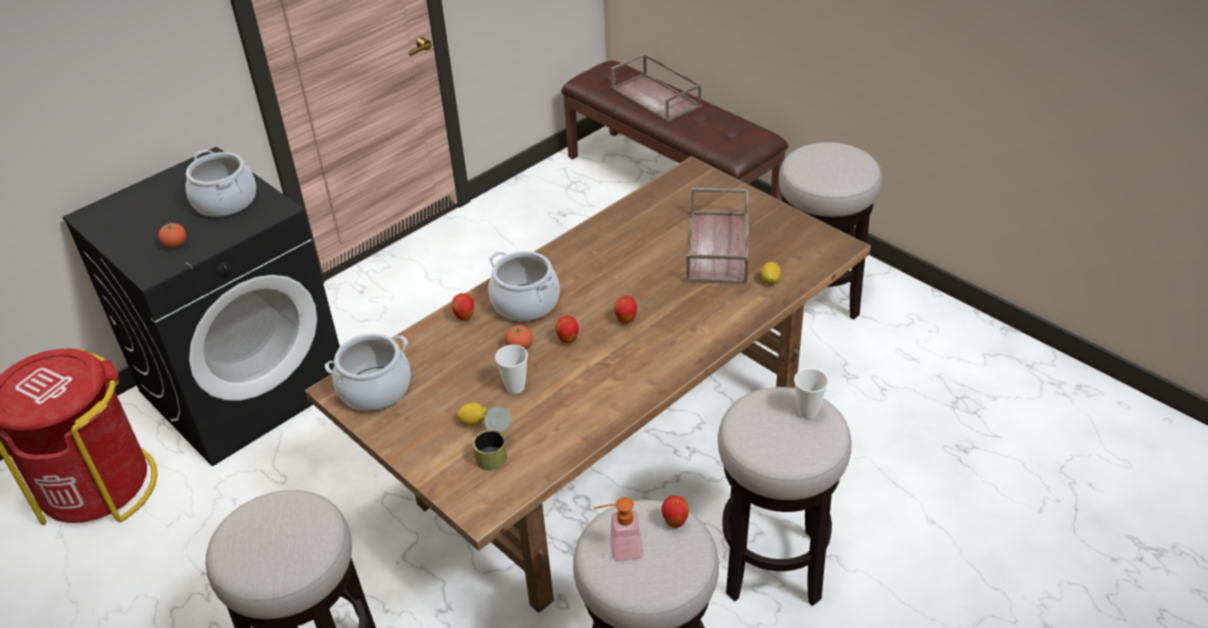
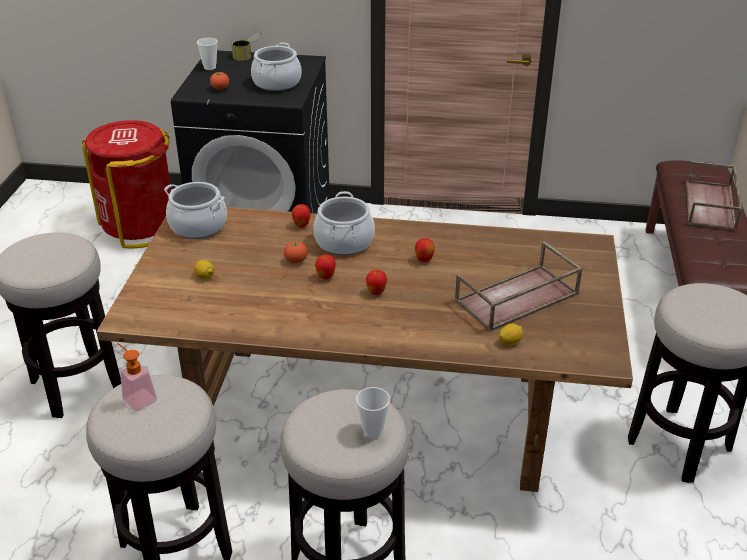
camera: 50 degrees right, 5 degrees down
can [472,406,511,471] -> can moved to [231,32,262,60]
cup [495,345,528,394] -> cup moved to [197,38,218,70]
apple [662,495,689,528] -> apple moved to [415,238,435,262]

